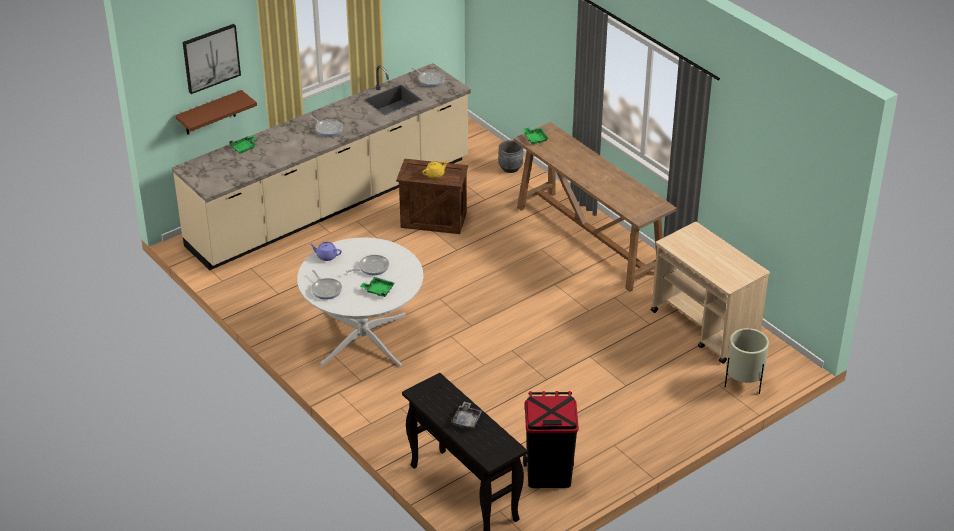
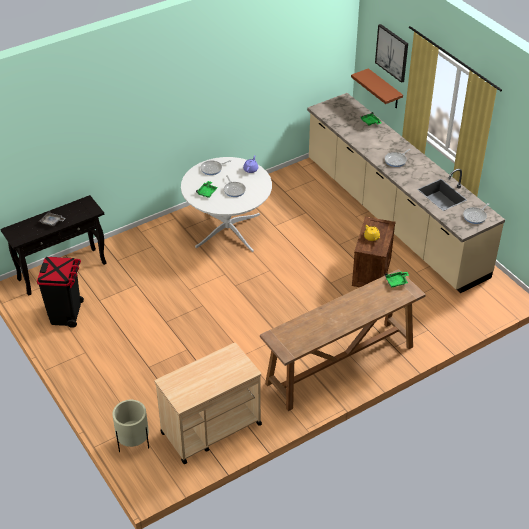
camera: 95 degrees right, 5 degrees up
grey planter [499,140,523,173] -> none

